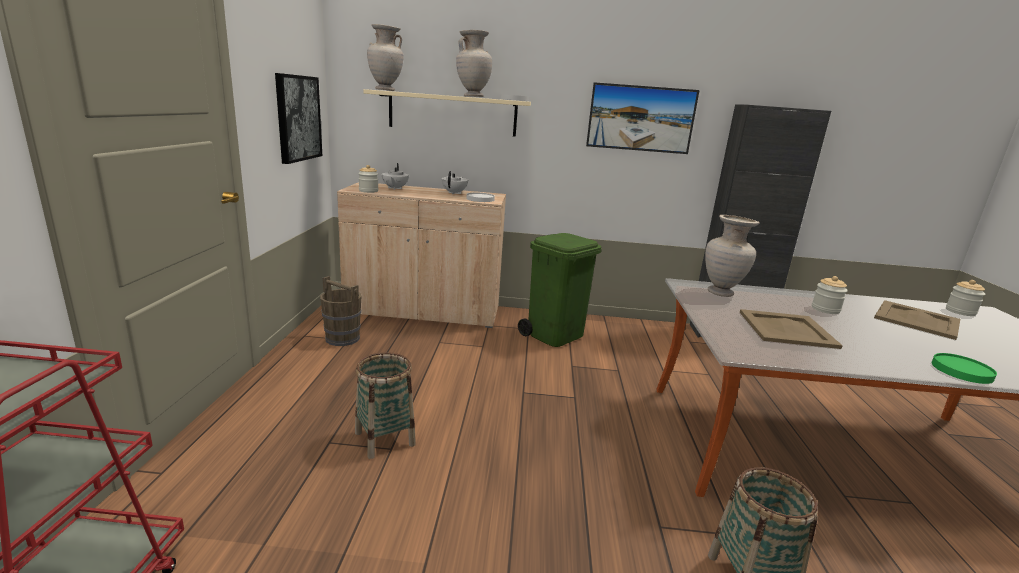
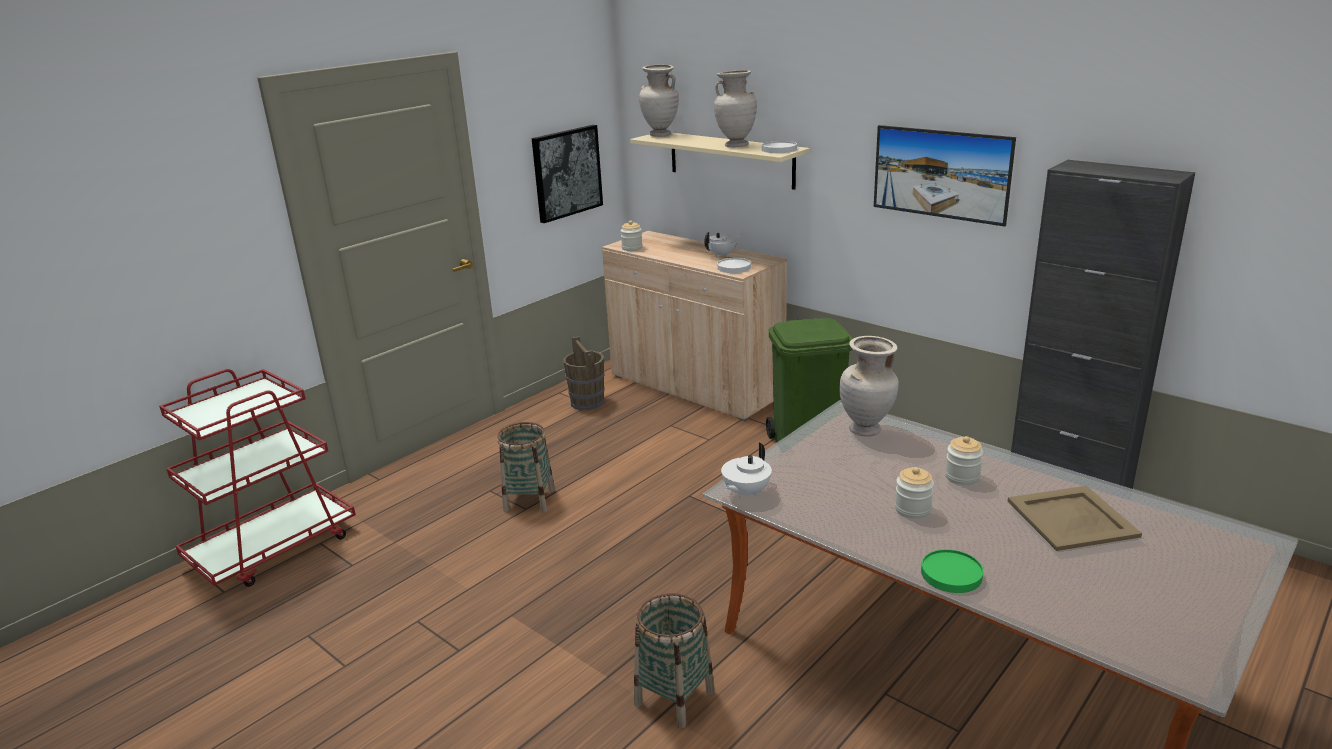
camera: 40 degrees right, 5 degrees up
white teapot [382,163,409,190] -> white teapot moved to [721,443,772,499]
beige tray [740,309,843,349] -> none
jar [946,280,985,316] -> jar moved to [895,467,934,519]

